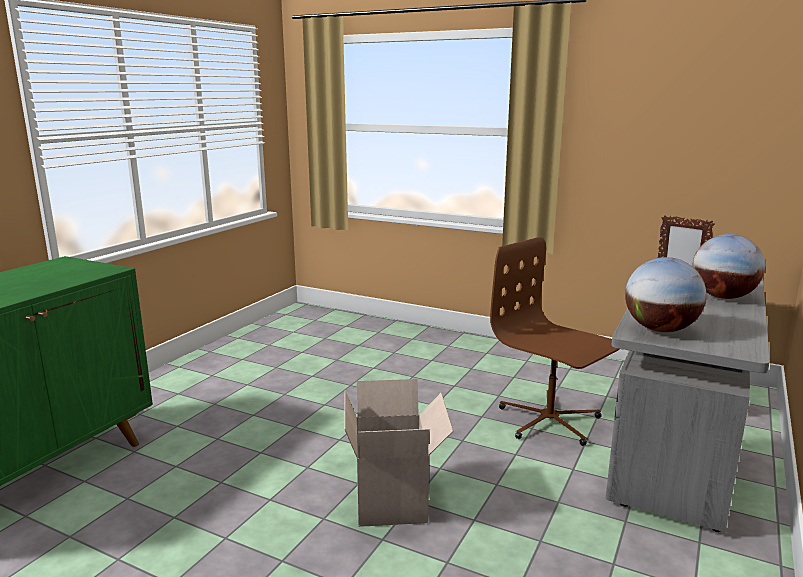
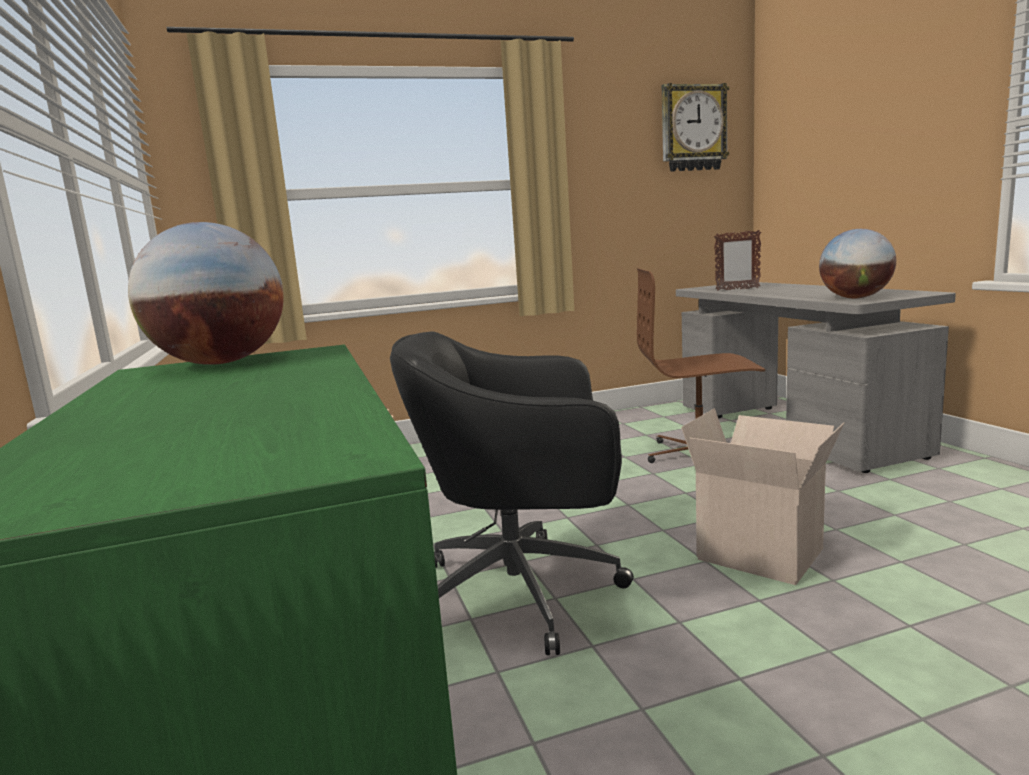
camera: 45 degrees left, 5 degrees down
globe [692,234,765,299] -> globe moved to [128,222,284,365]
none -> black office chair [390,331,634,655]
none -> wall clock [662,83,729,172]

